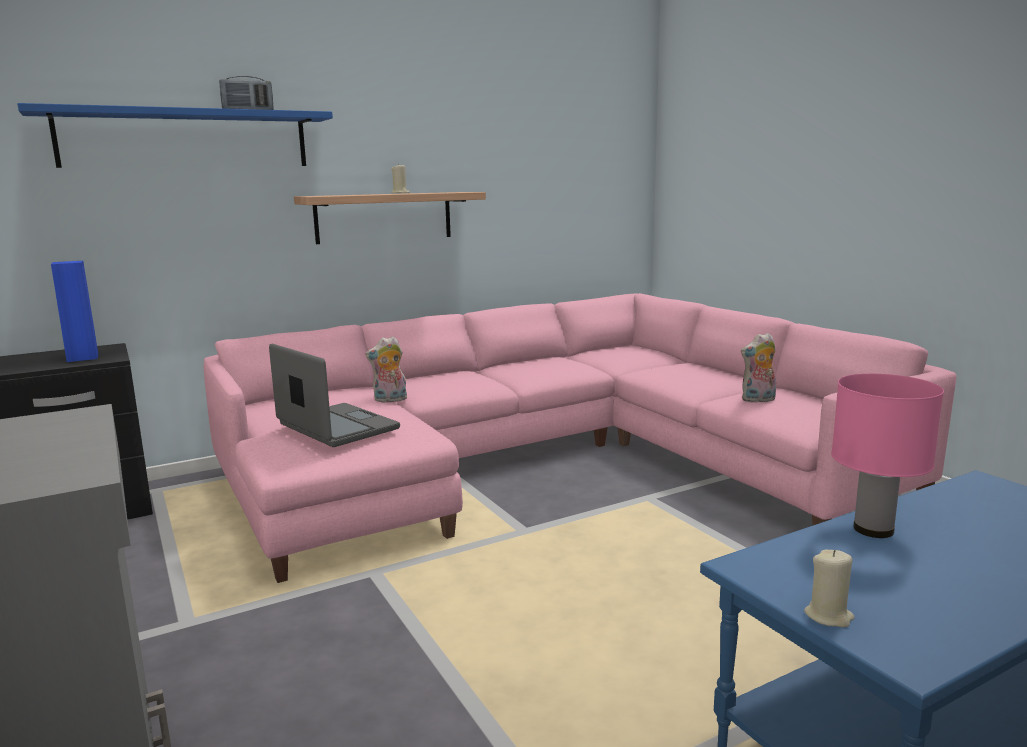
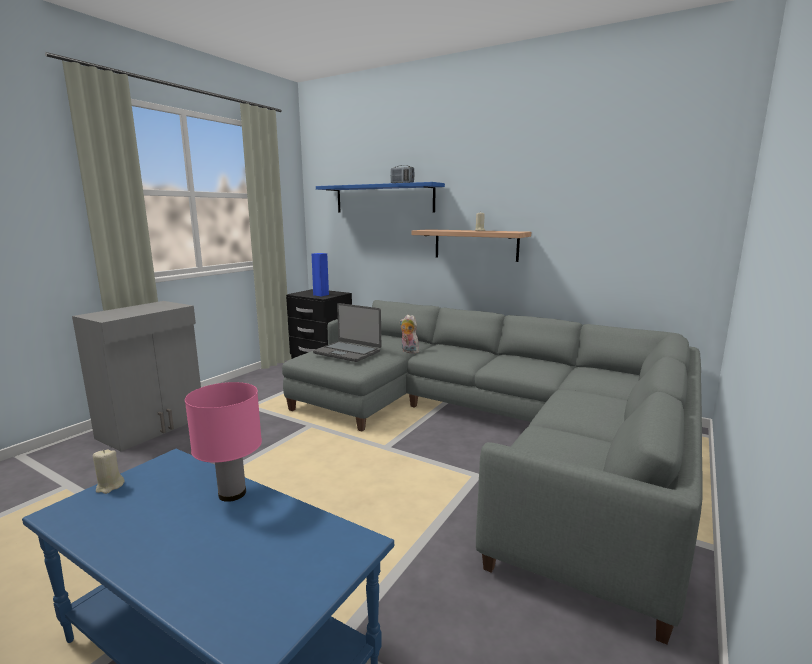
camera: 60 degrees right, 0 degrees up
pink sofa [203,293,957,583] -> grey sofa [282,300,703,645]
laptop [269,344,400,447] -> laptop turned 105 degrees clockwise [313,303,381,362]
plush toy [741,333,776,403] -> none

